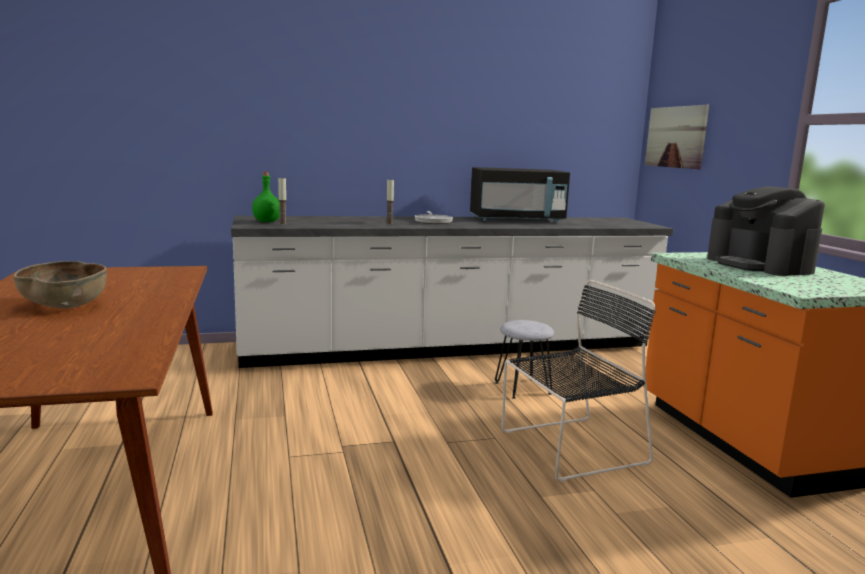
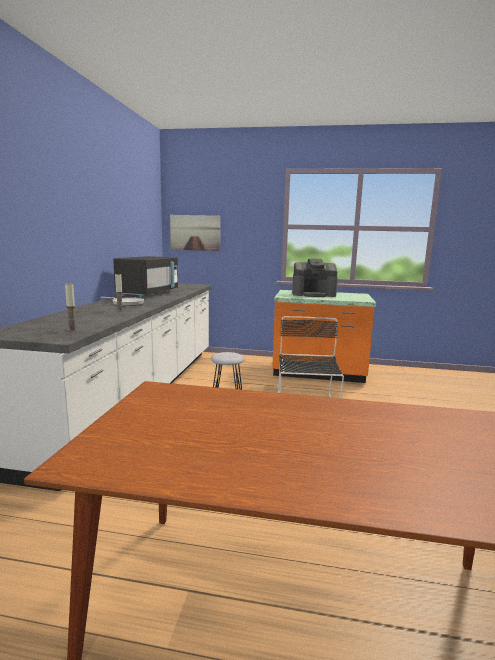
camera: 65 degrees left, 0 degrees up
brown bowl [13,261,107,309] -> none
green bottle [252,172,280,222] -> none

